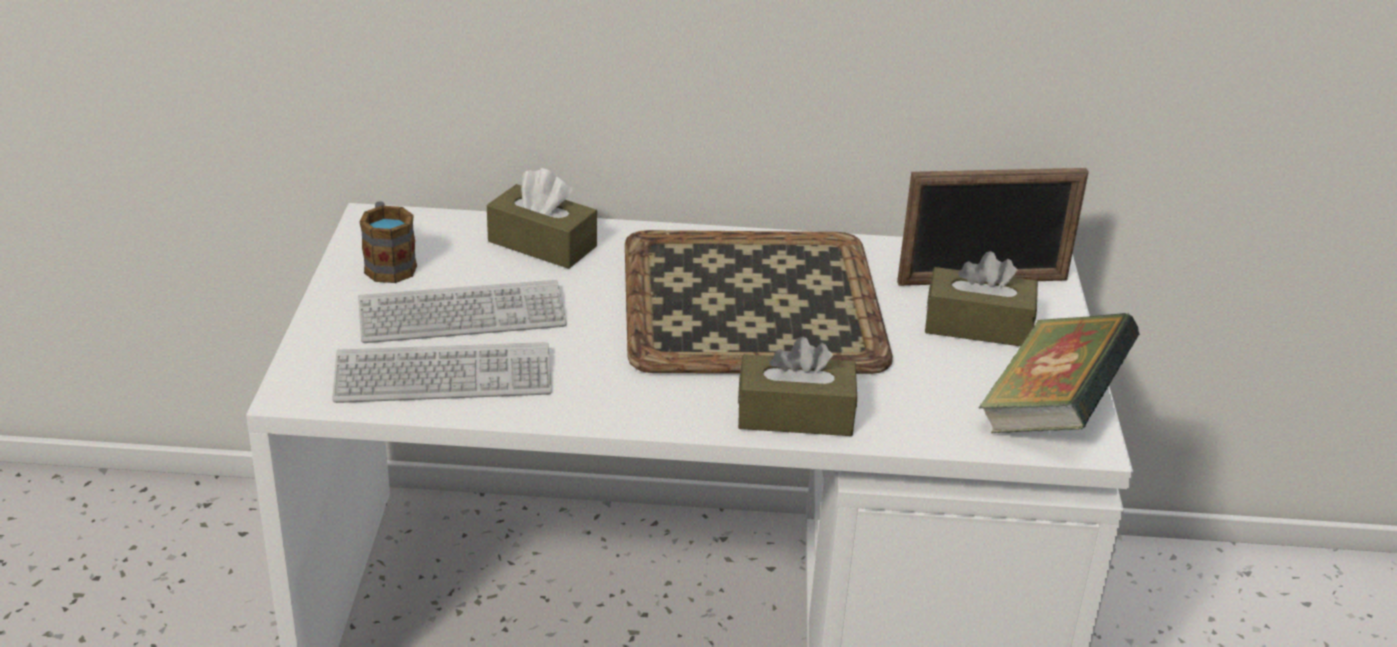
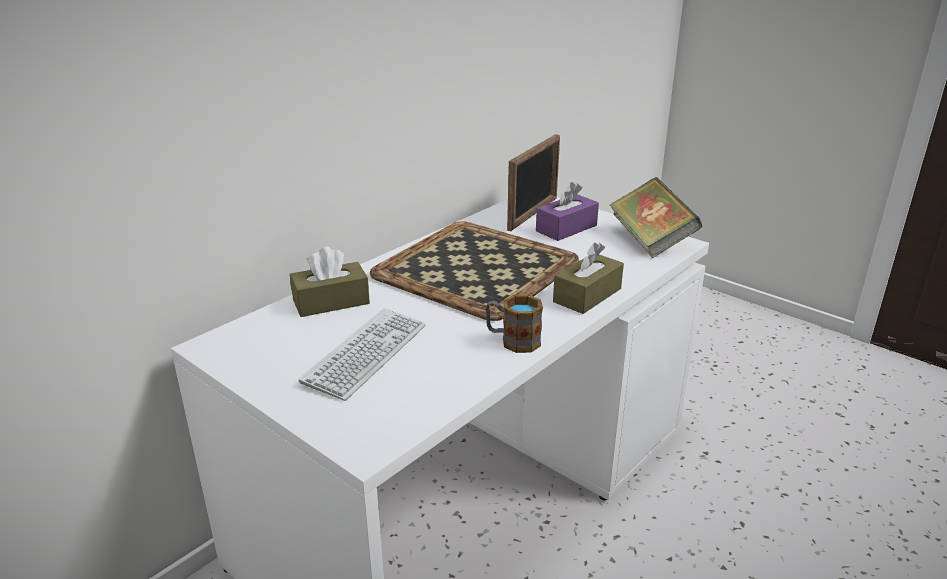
camera: 50 degrees left, 5 degrees down
keyboard [332,342,552,403] -> none
mug [360,201,417,283] -> mug moved to [486,295,543,353]
brown tissue box [925,251,1038,346] -> purple tissue box [536,182,599,241]

